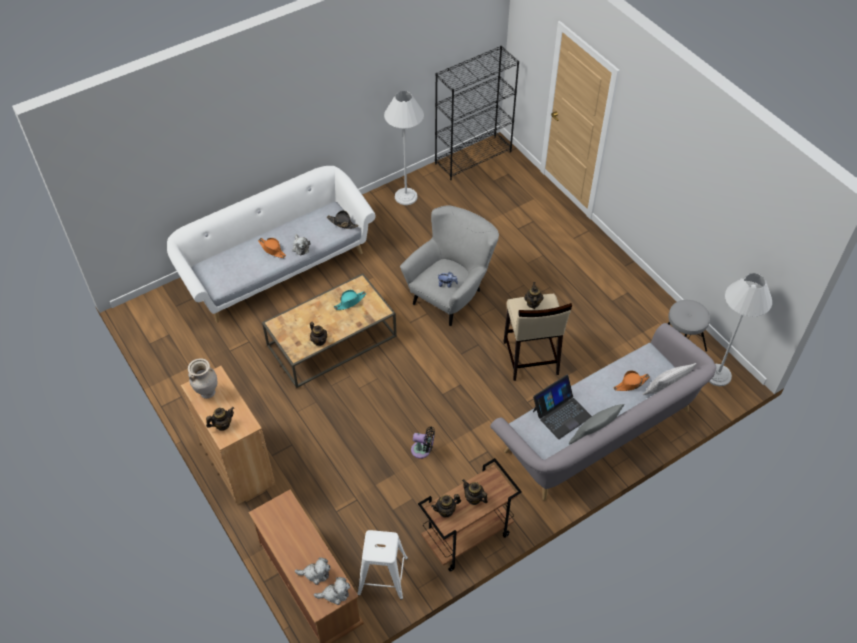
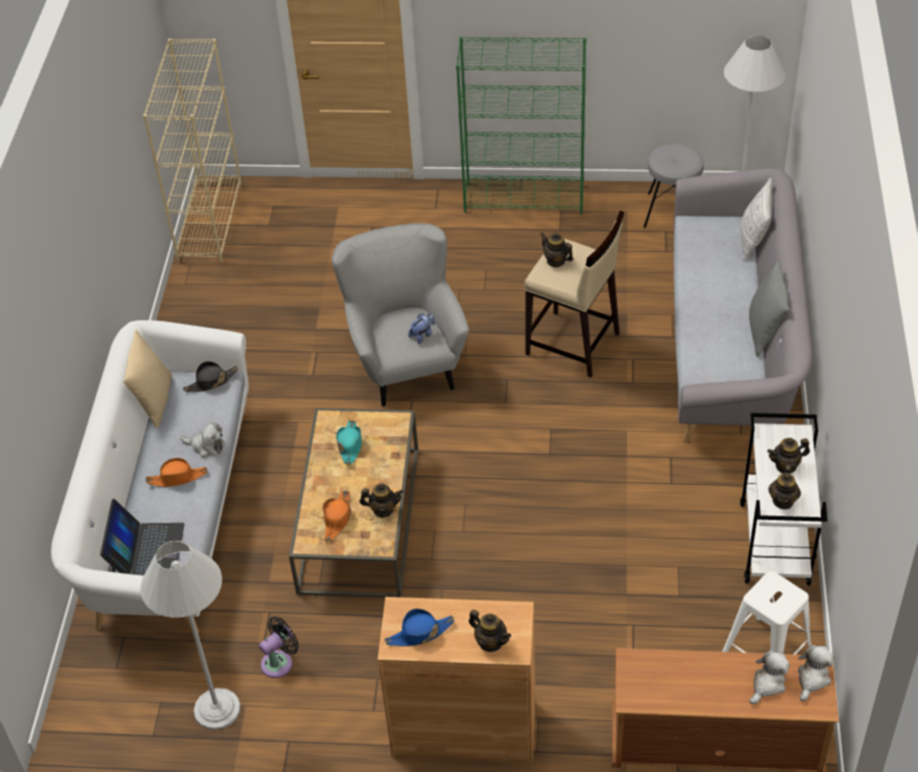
camera: 50 degrees left, 5 degrees down
beige vase [188,358,218,399] -> blue hat [385,609,454,646]
teapot [206,407,234,431] -> teapot turned 120 degrees clockwise [469,610,511,652]
white floor lamp [384,91,424,205] -> white floor lamp moved to [140,540,240,730]
black fan [411,427,435,459] -> black fan moved to [259,617,299,678]
brown cart [418,458,522,572] -> white cart [740,413,828,585]
black bookcase [435,46,519,180] -> beige bookcase [143,39,242,262]
laptop [533,375,592,439] -> laptop moved to [100,499,184,576]
orange hat [613,370,650,391] -> orange hat moved to [323,491,351,541]
none -> beige pillow [123,330,172,428]
none -> green bookcase [456,37,586,215]

